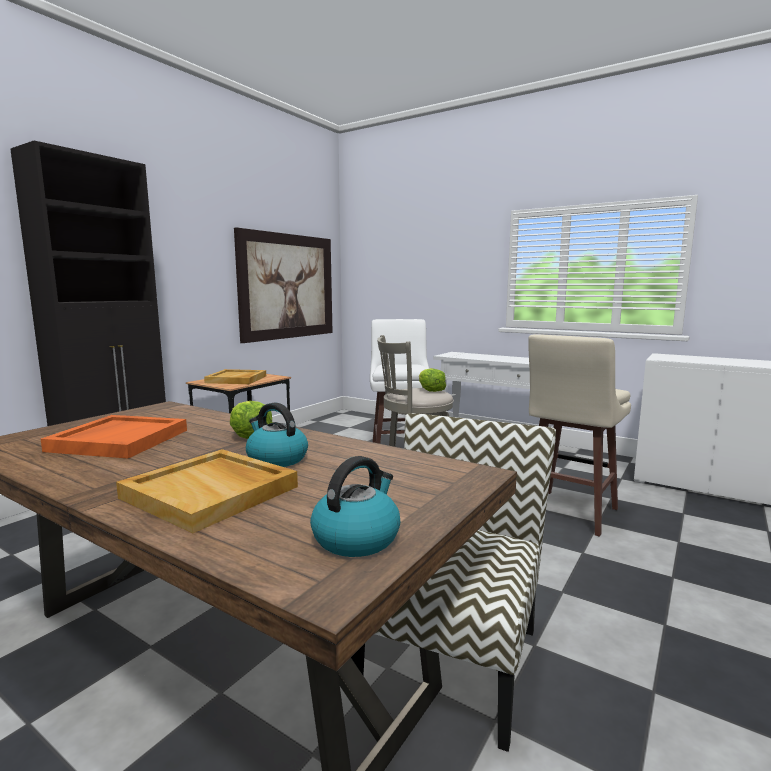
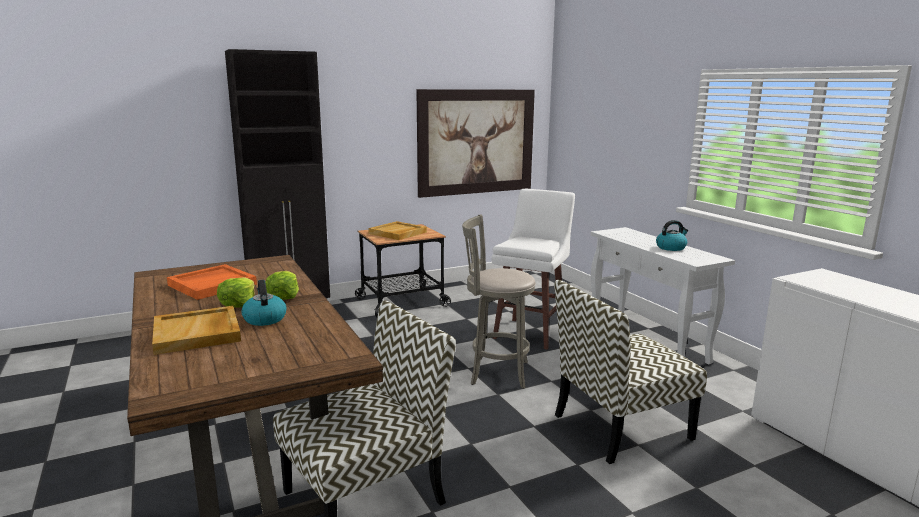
camera: 30 degrees right, 5 degrees up
kettle [310,456,400,557] -> kettle moved to [656,220,688,251]
lettuce [419,368,446,392] -> lettuce moved to [217,277,254,308]
beige stool [529,334,631,537] -> chair [554,280,707,464]

